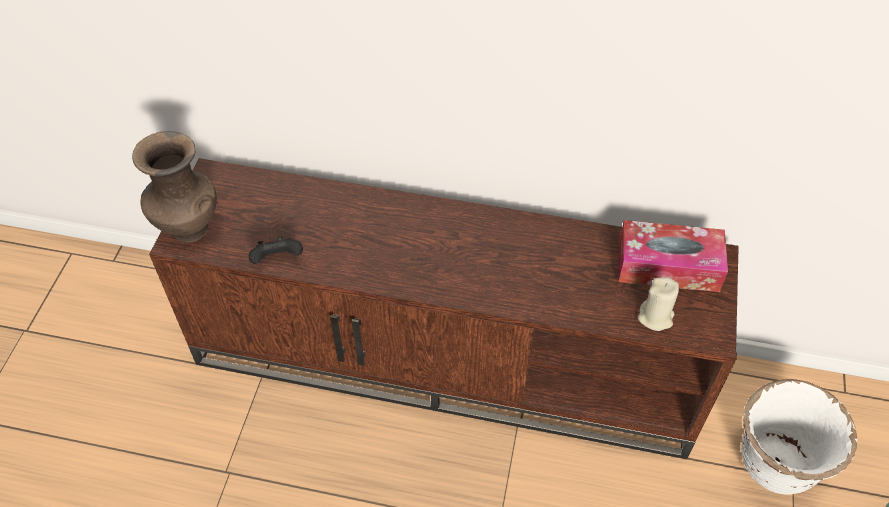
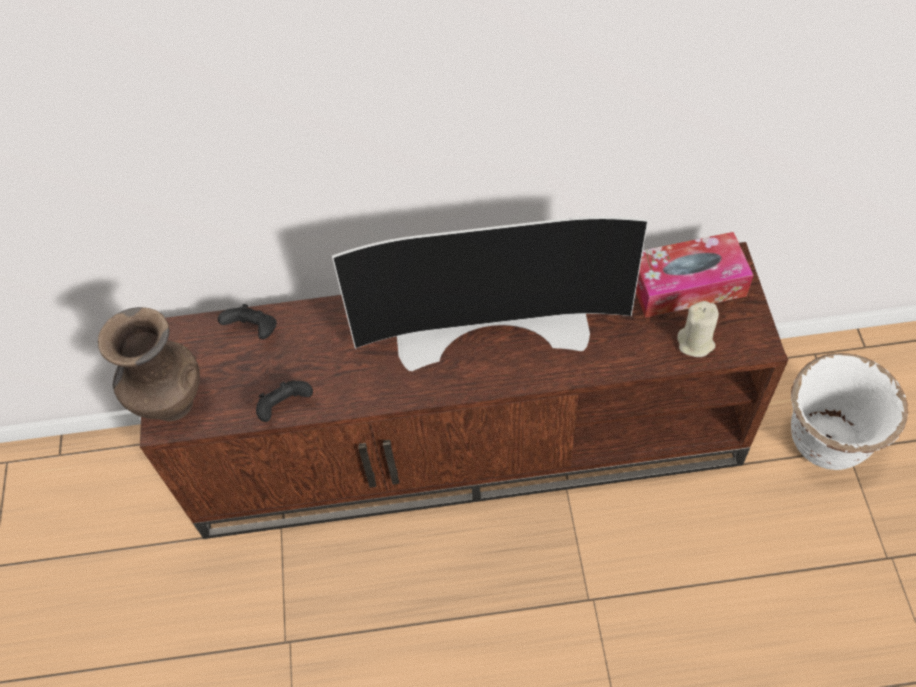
camera: 15 degrees left, 5 degrees up
none -> black game controller [218,304,277,339]
none -> television [332,217,648,371]

